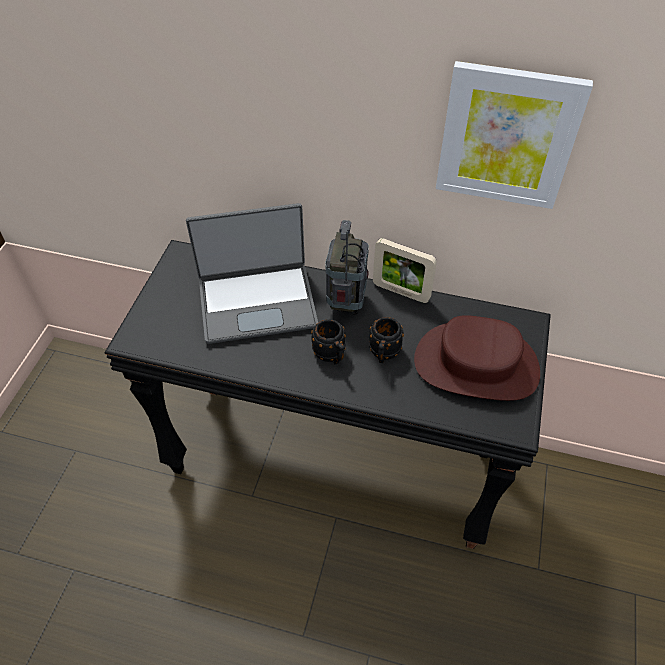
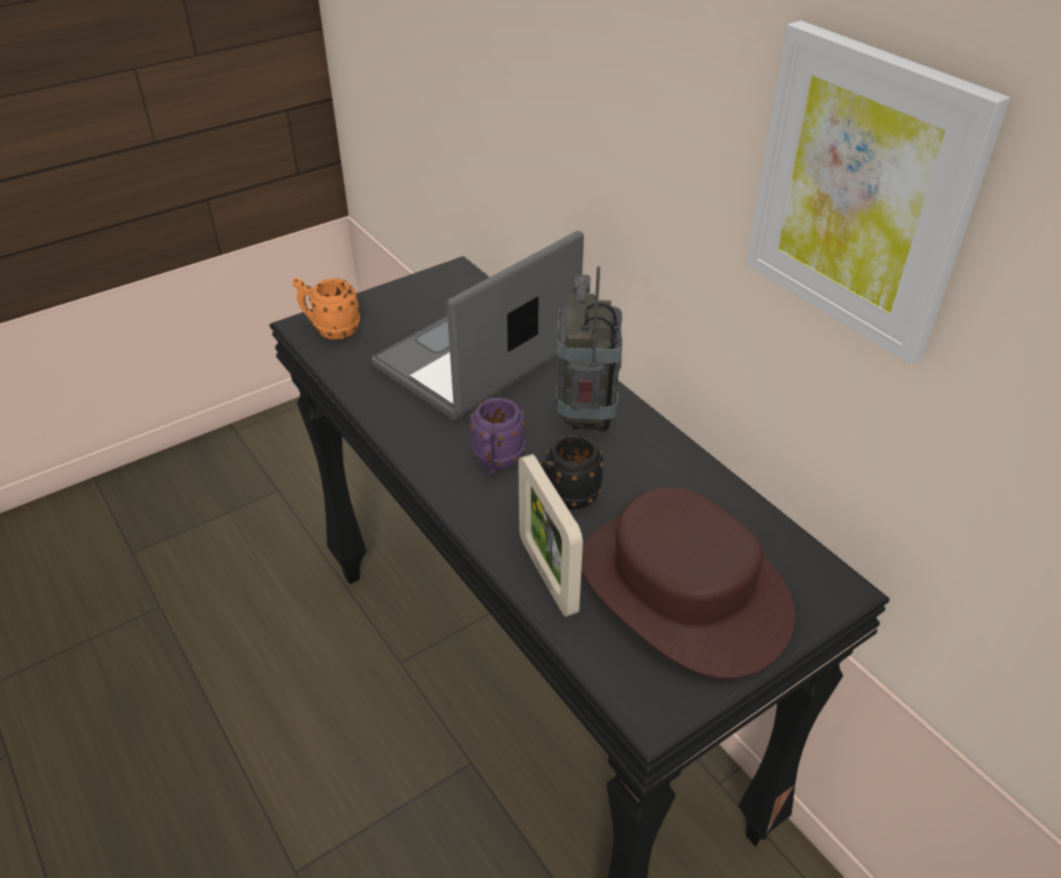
camera: 40 degrees right, 10 degrees down
laptop [186,203,318,344] -> laptop turned 105 degrees clockwise [371,231,584,421]
black mug [311,319,346,365] -> purple mug [470,398,526,475]
radio [325,220,369,315] -> radio turned 45 degrees counterclockwise [556,266,622,432]
picture frame [373,238,437,303] -> picture frame moved to [518,454,583,617]
none -> orange mug [293,278,361,340]

